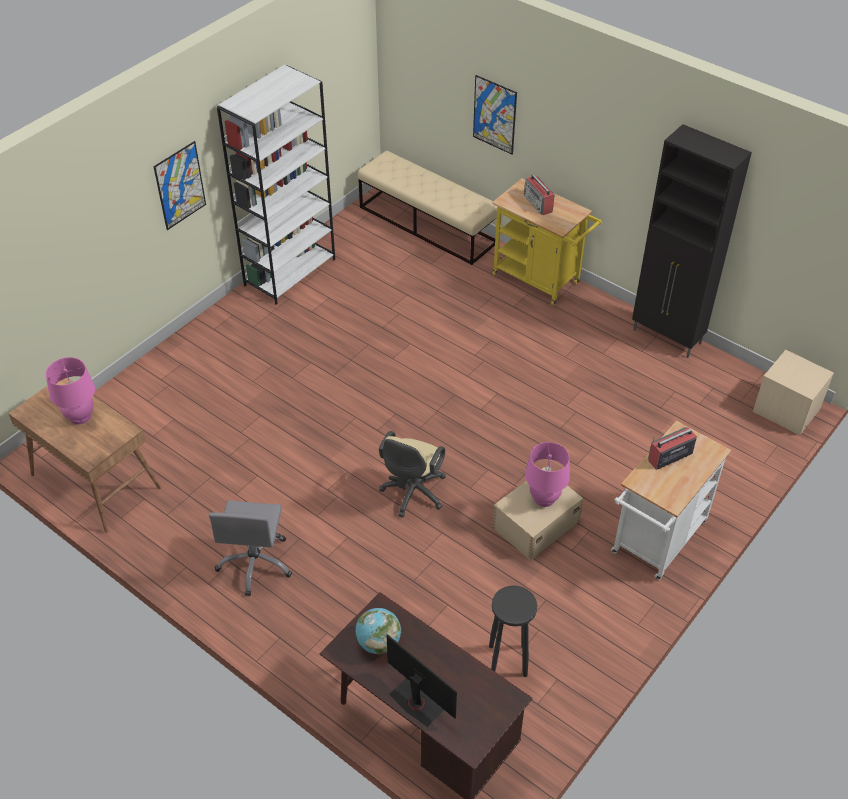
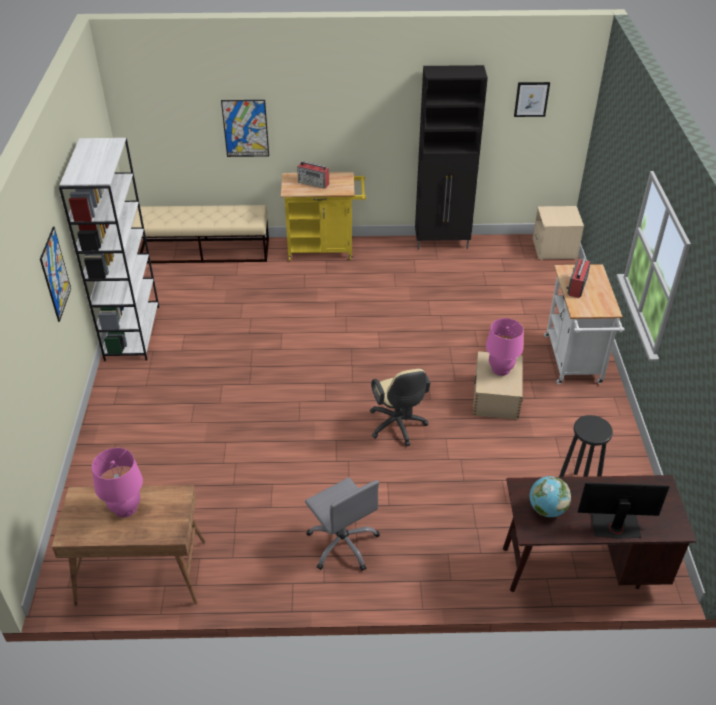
camera: 40 degrees left, 5 degrees down
none -> picture [514,82,550,117]

